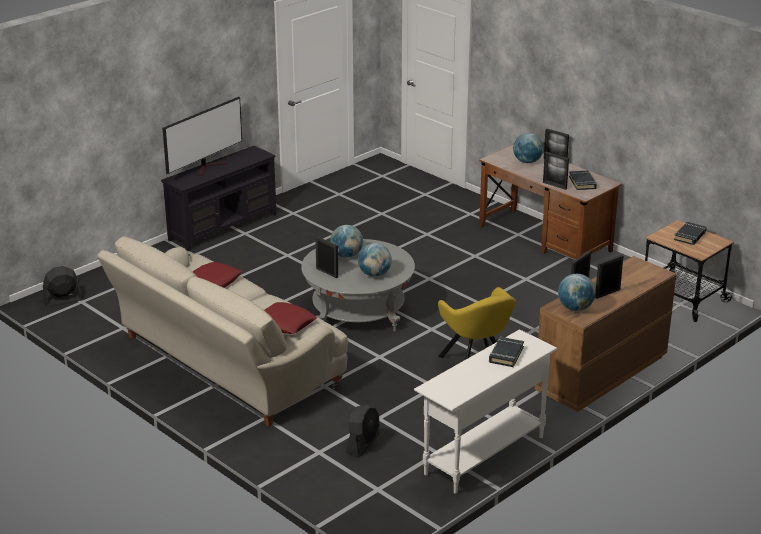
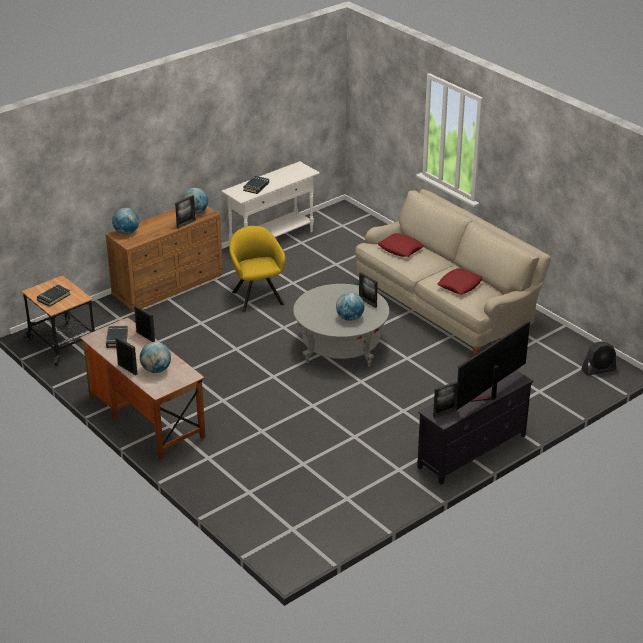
camera: 175 degrees left, 5 degrees up
black fan [346,405,380,457] -> none
globe [358,243,392,277] -> globe moved to [112,208,139,235]
picture frame [595,255,623,299] -> picture frame moved to [433,381,457,418]

